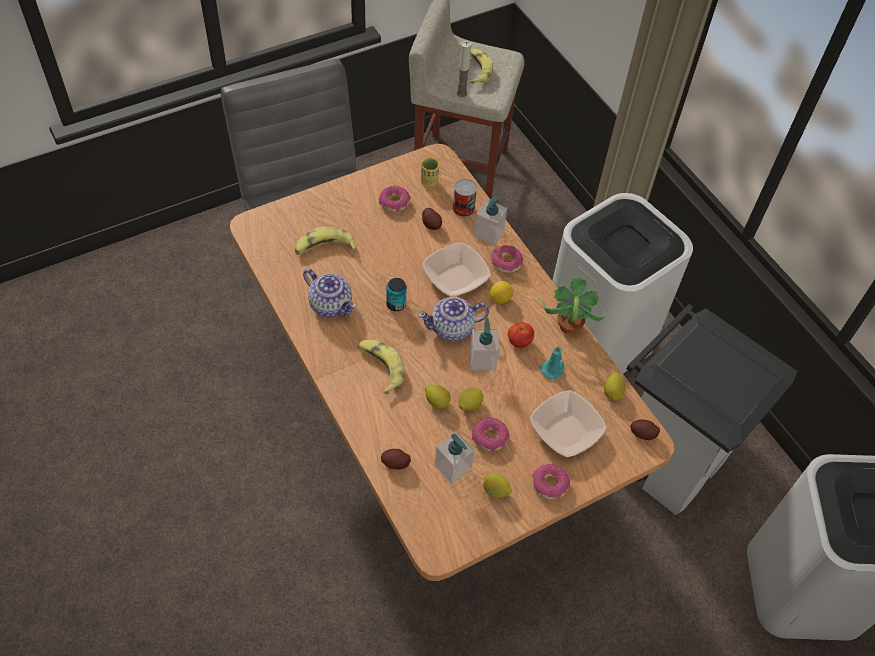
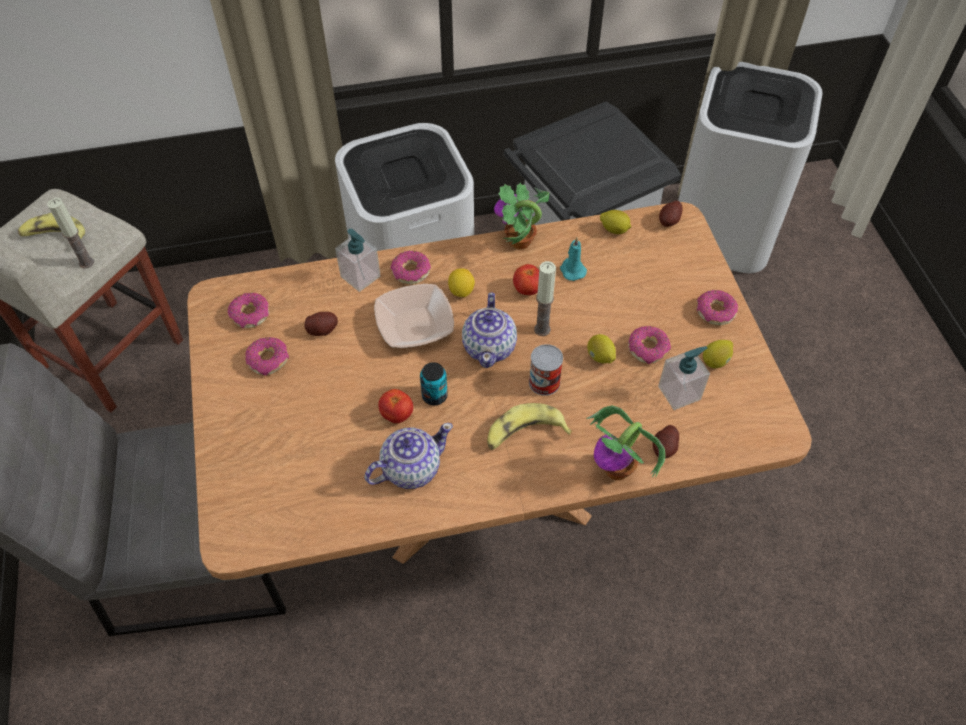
camera: 70 degrees left, 0 degrees up
banana [295,226,357,255] -> none
yellow cup [421,158,439,187] -> donut [228,293,269,328]
lemon [425,384,451,409] -> none
can [452,179,477,217] -> can moved to [529,344,563,396]
soap dispenser [470,318,500,370] -> candle [534,261,556,336]
bowl [530,390,607,457] -> none
none -> tomato [378,389,413,423]
none -> potted plant [586,406,665,480]

